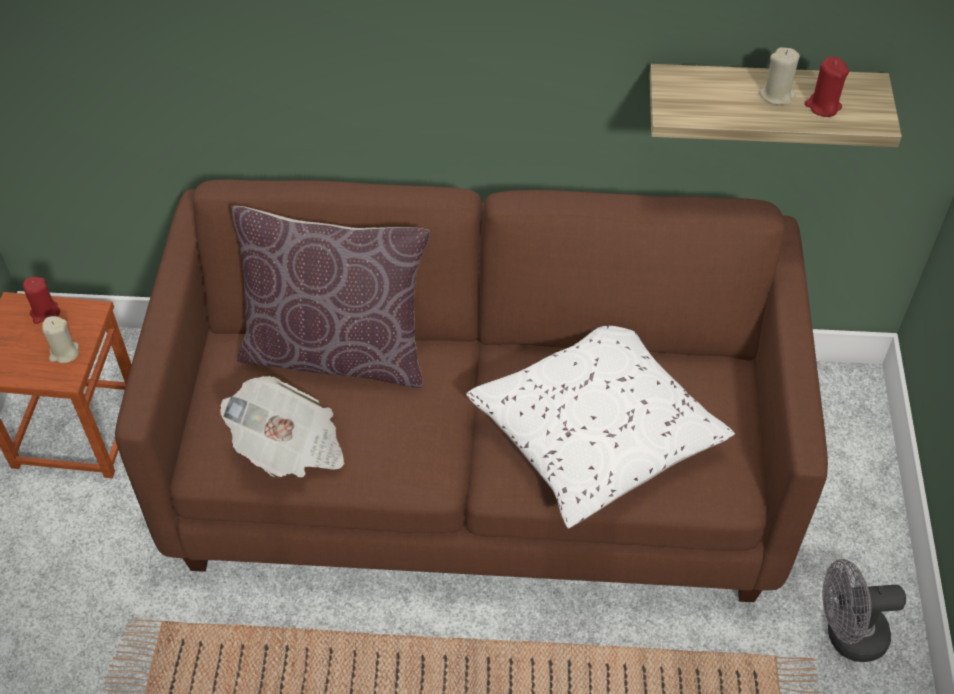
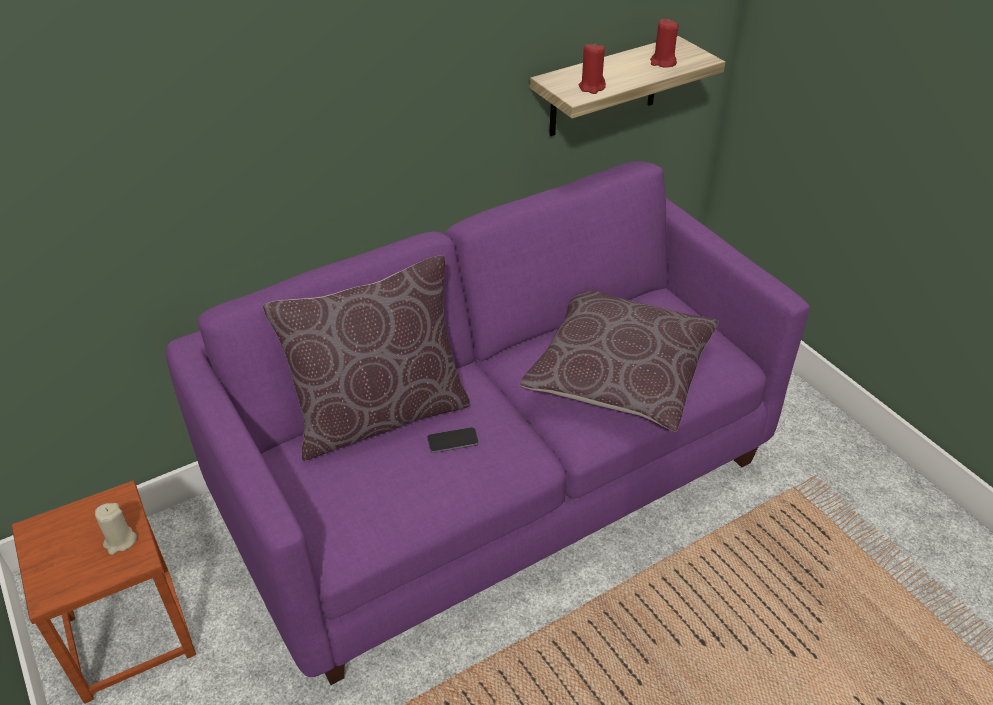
camera: 35 degrees left, 10 degrees down
red candle [23,277,60,324] -> red candle moved to [579,43,606,94]
brown sofa [115,179,828,602] -> purple sofa [166,161,810,685]
newspaper [220,376,345,478] -> none
white pillow [466,326,735,529] -> brown pillow [519,291,718,432]
beige candle [759,48,800,105] -> none
grey fan [822,559,906,662] -> none
none -> phone [427,427,479,453]

